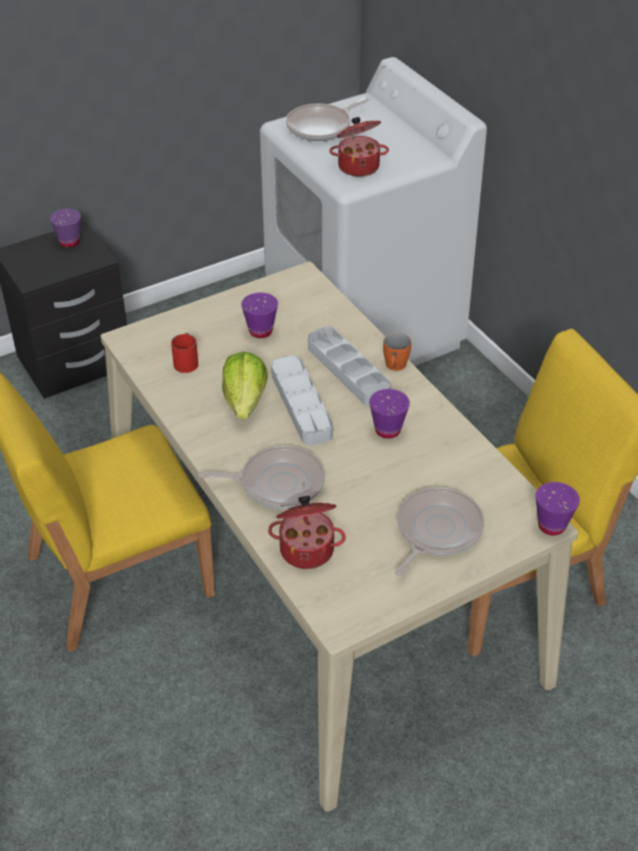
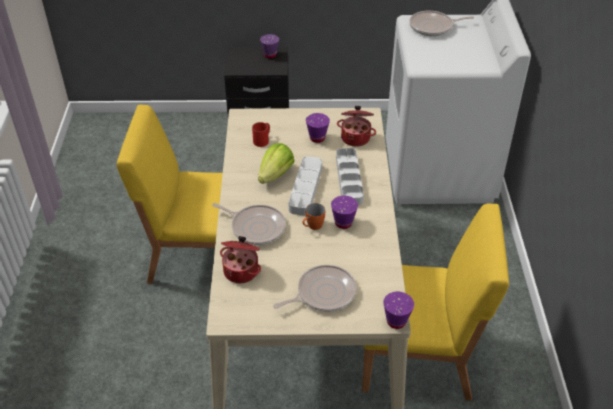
camera: 30 degrees right, 0 degrees up
cooking pot [329,117,389,177] -> cooking pot moved to [337,106,376,147]
orange mug [383,332,411,371] -> orange mug moved to [303,203,325,230]

